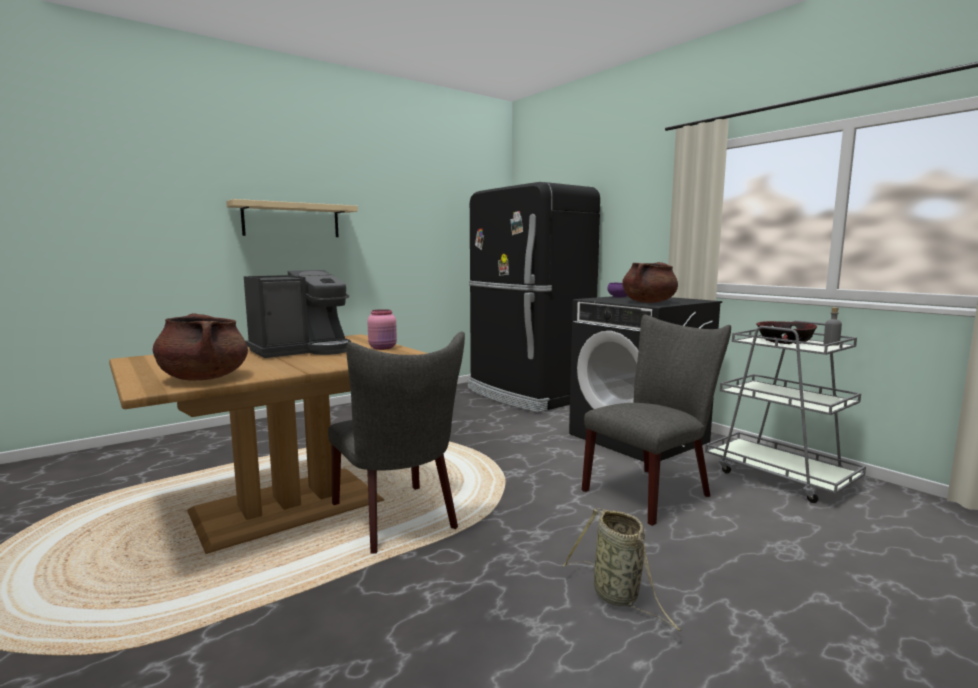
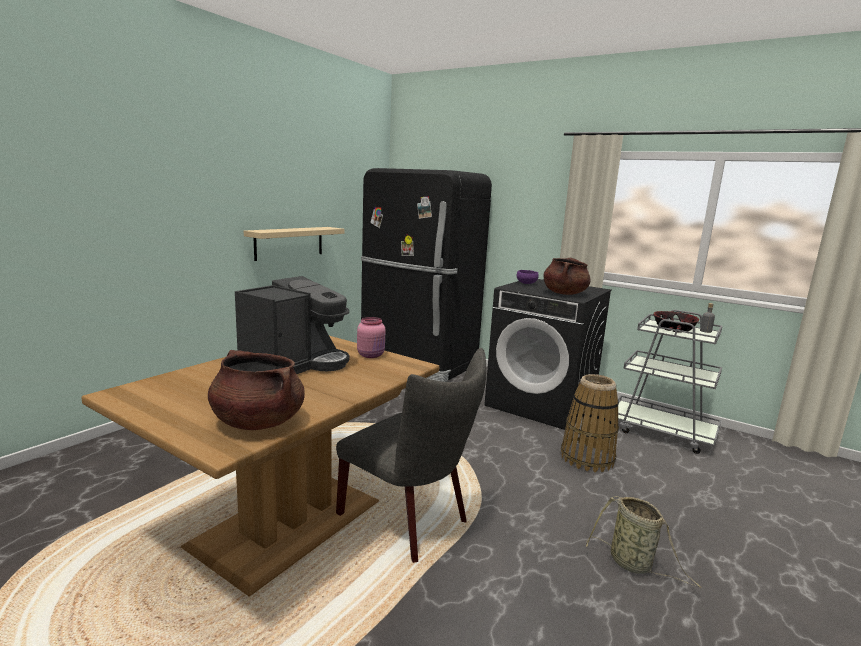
camera: 20 degrees left, 5 degrees up
beige shelf [226,199,358,237] -> beige shelf moved to [244,227,344,261]
grey chair [582,315,731,526] -> basket [561,374,619,472]

